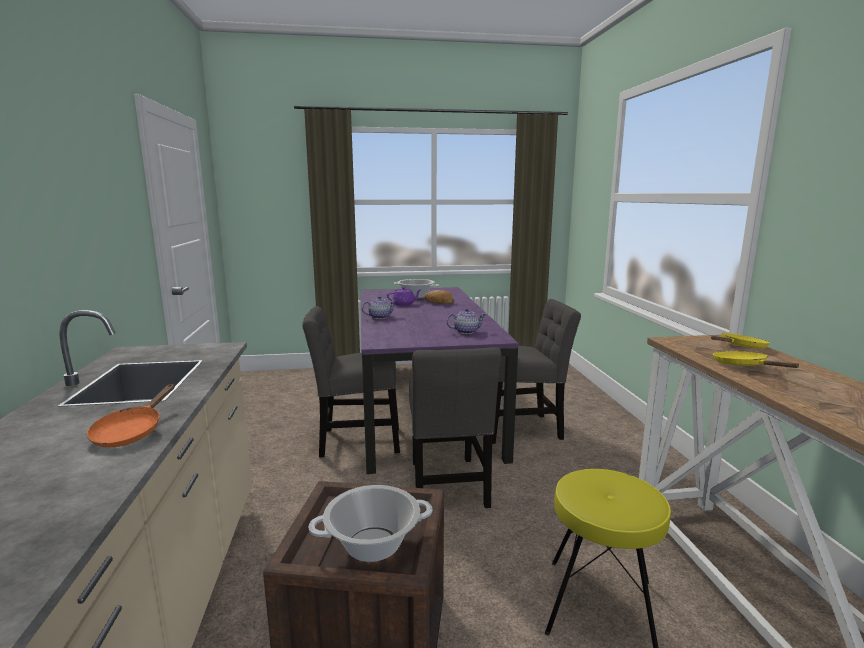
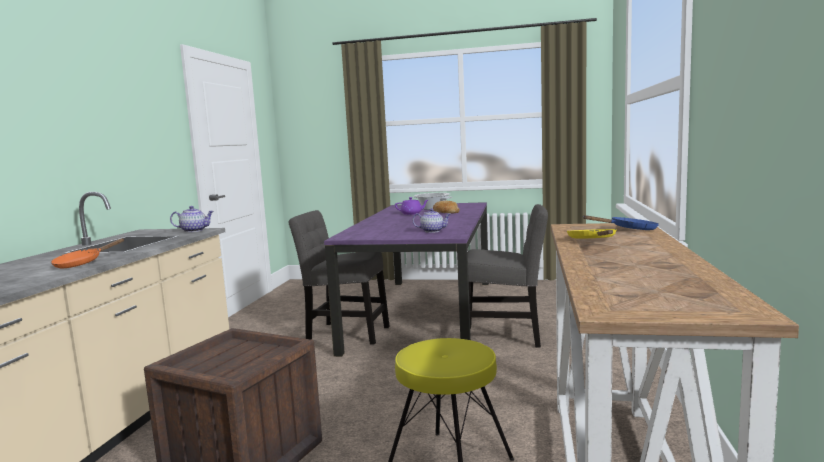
camera: 20 degrees right, 5 degrees down
cooking pot [309,485,432,562] -> none
teapot [362,296,397,319] -> teapot moved to [170,206,214,232]
grey chair [409,347,501,508] -> none
yellow frying pan [711,333,770,348] -> blue frying pan [583,215,659,230]

